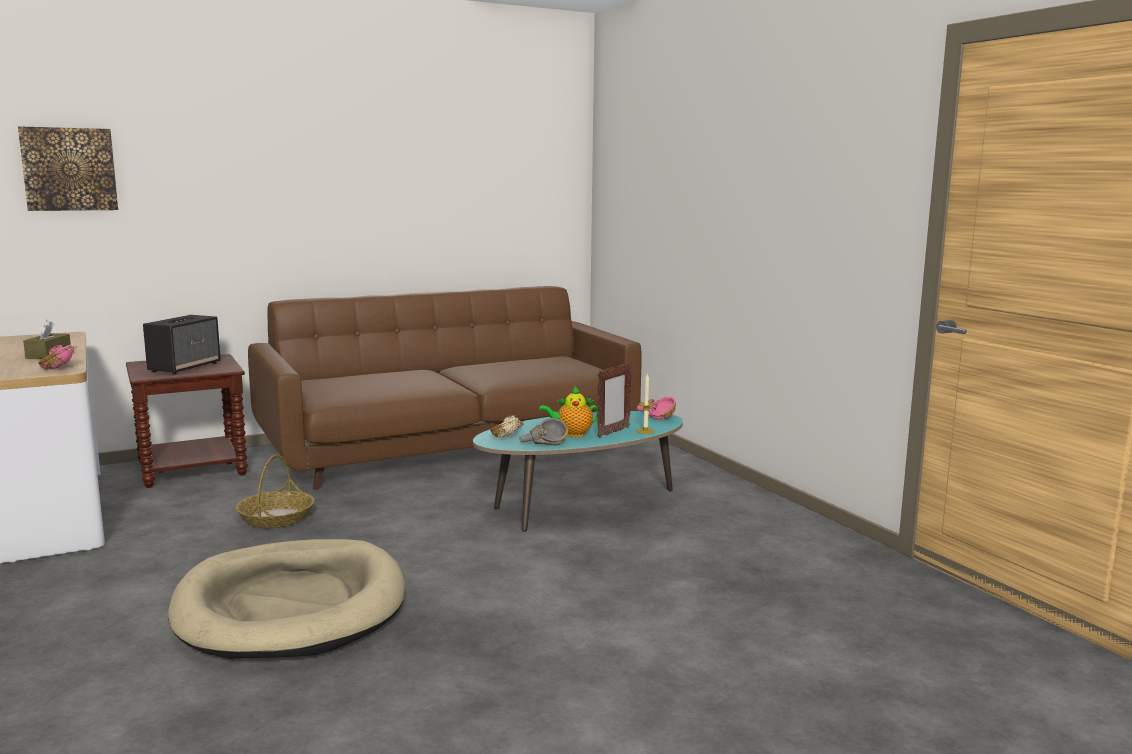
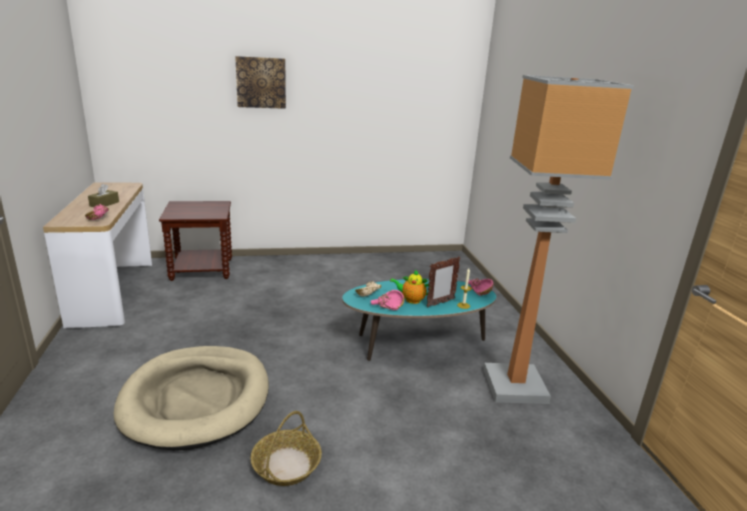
camera: 15 degrees right, 10 degrees up
picture [18,126,118,211] -> picture moved to [235,56,286,109]
speaker [143,315,221,374] -> none
basket [236,455,315,528] -> basket moved to [250,411,322,486]
brown sofa [248,286,642,490] -> none
grey bowl [519,418,568,445] -> pink bowl [371,290,405,310]
none -> floor lamp [483,75,634,404]

